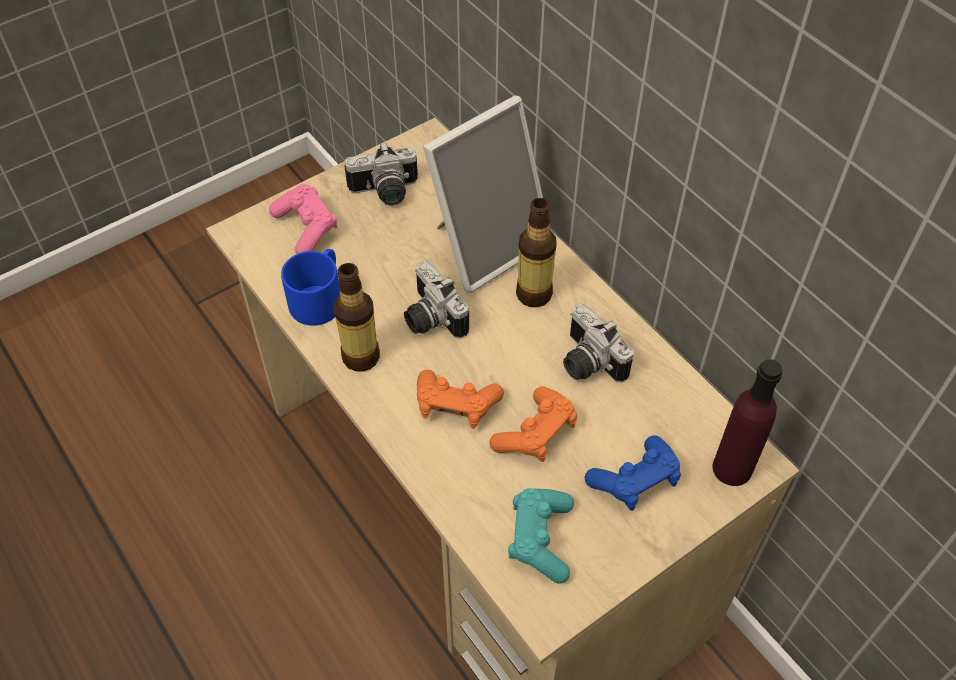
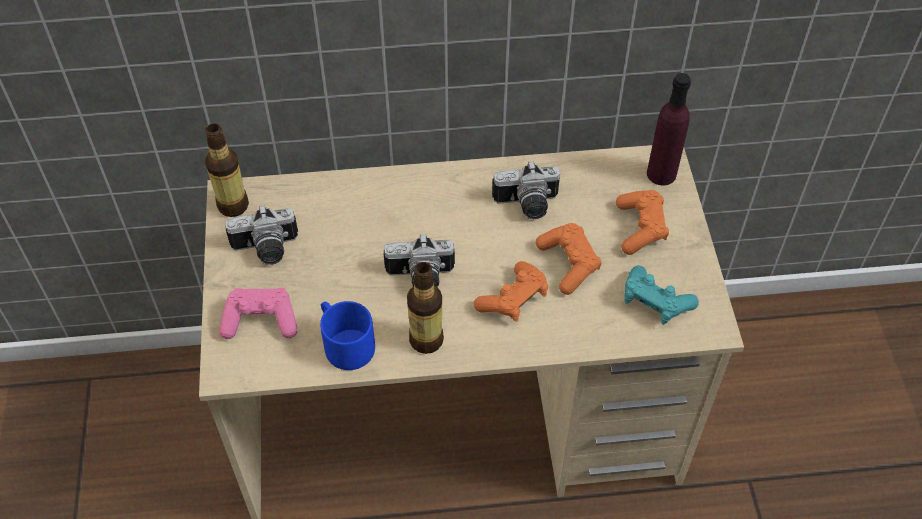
camera: 60 degrees left, 0 degrees up
camera [345,143,418,206] -> camera turned 60 degrees clockwise [225,205,298,265]
picture frame [423,95,543,293] -> none
bottle [516,198,557,307] -> bottle moved to [205,123,249,217]
blue game controller [585,435,681,511] -> orange game controller [616,190,669,255]

